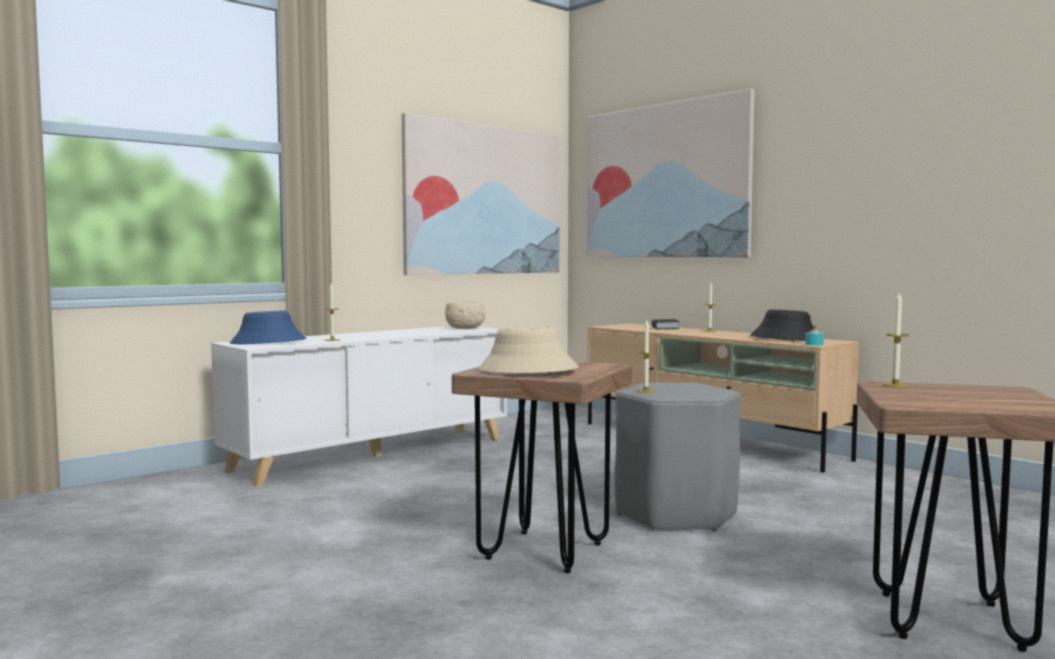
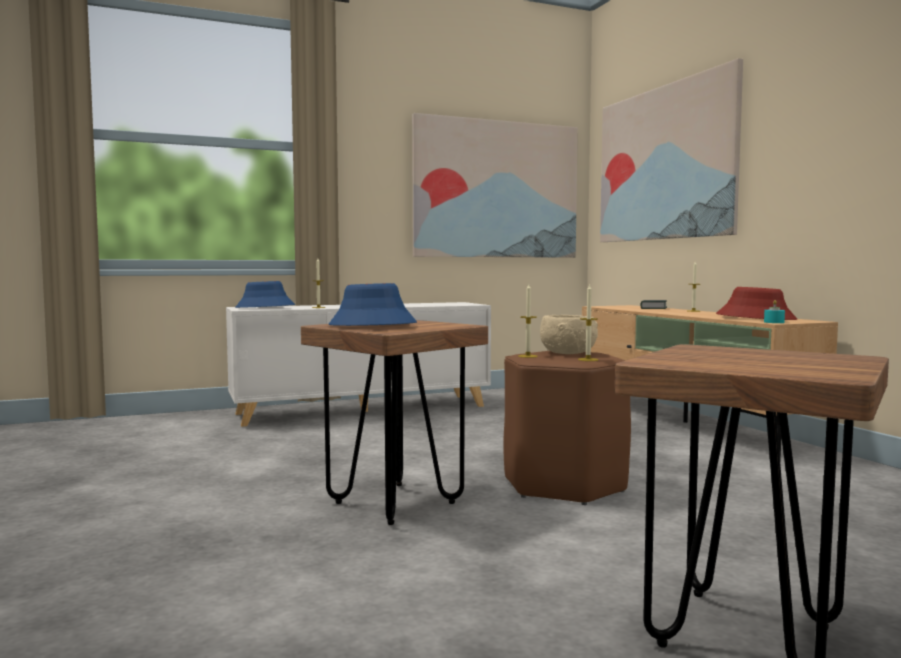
camera: 20 degrees right, 0 degrees up
beige bowl [445,302,486,329] -> beige bowl moved to [540,315,598,354]
beige hat [478,326,579,373] -> blue hat [329,283,417,326]
grey stool [614,383,741,532] -> brown stool [504,351,631,505]
black hat [750,310,814,341] -> red hat [716,287,797,320]
candle [882,293,909,387] -> candle moved to [578,284,598,361]

